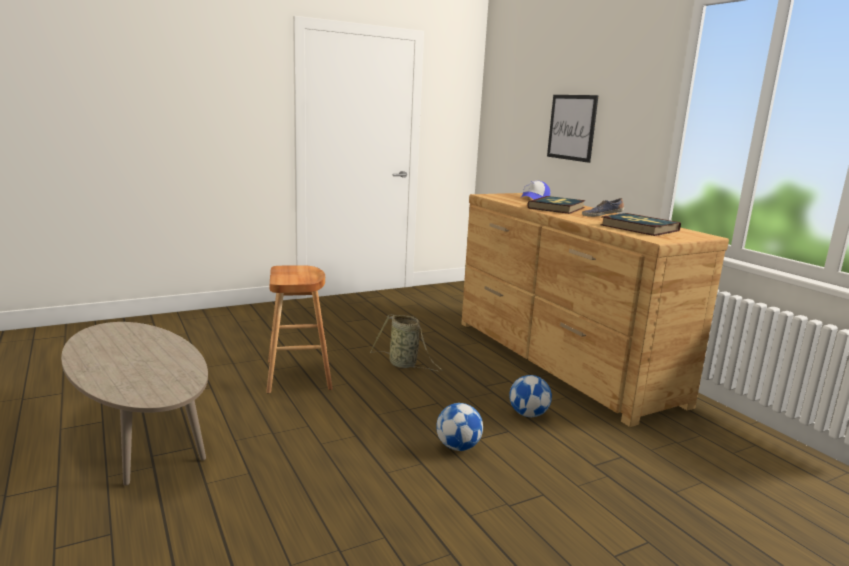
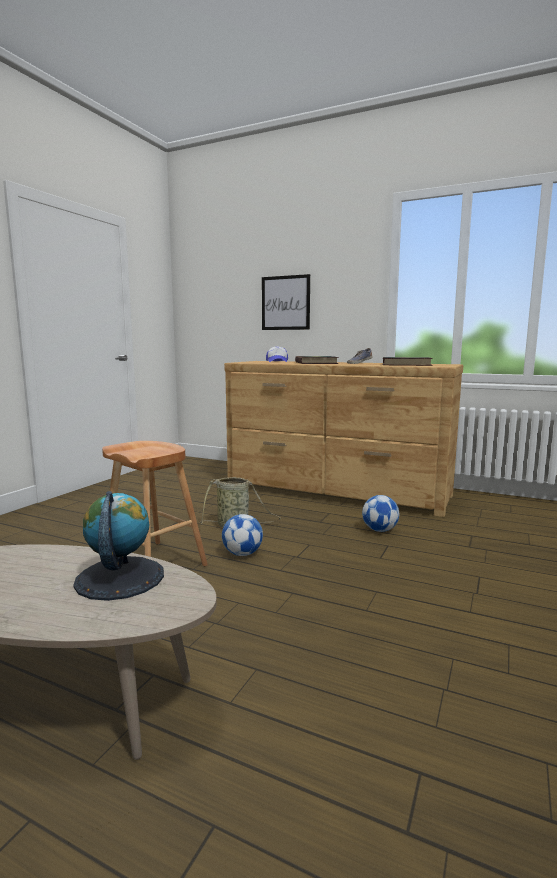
camera: 35 degrees left, 5 degrees down
football [436,403,483,451] -> football moved to [222,514,263,556]
none -> globe [73,491,164,601]

